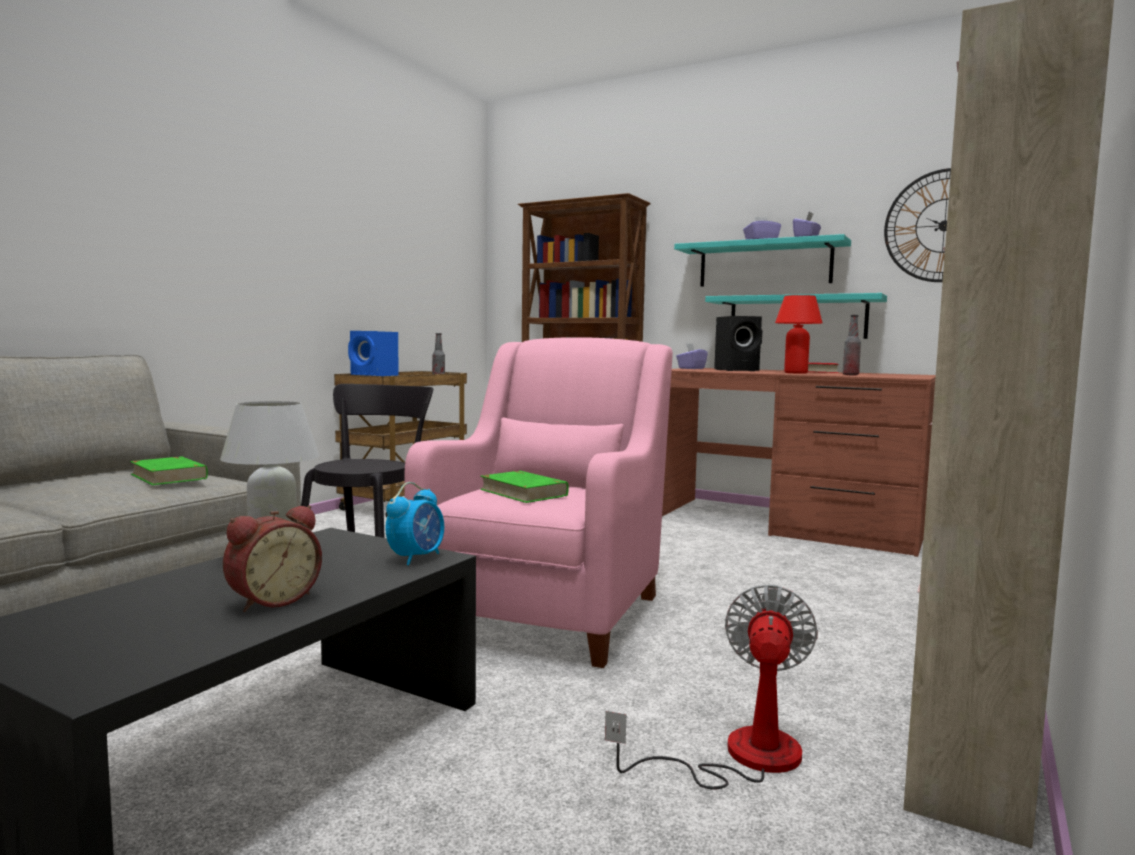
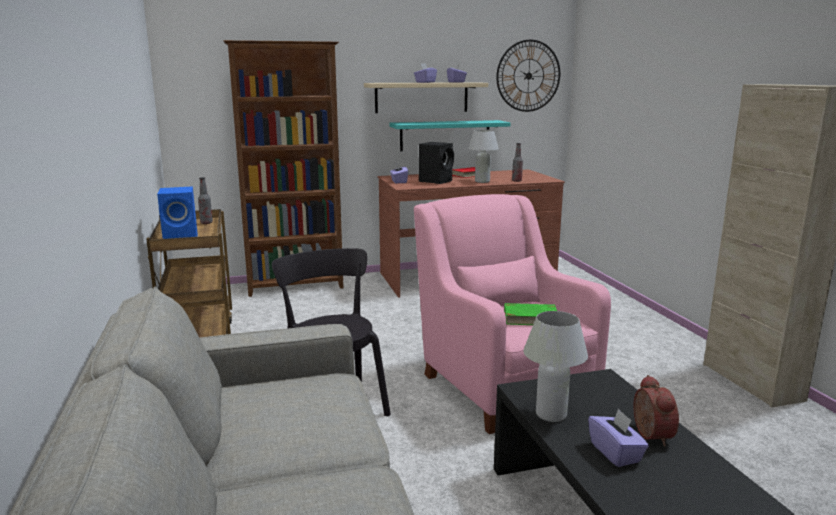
camera: 45 degrees left, 10 degrees up
green book [130,456,208,485] -> none
alarm clock [385,482,444,566] -> none
fan [605,584,818,790] -> none
turquoise shelf [674,234,851,287] -> beige shelf [364,82,488,113]
red table lamp [775,295,822,374] -> white table lamp [468,130,499,183]
none -> purple tissue box [588,408,649,467]

